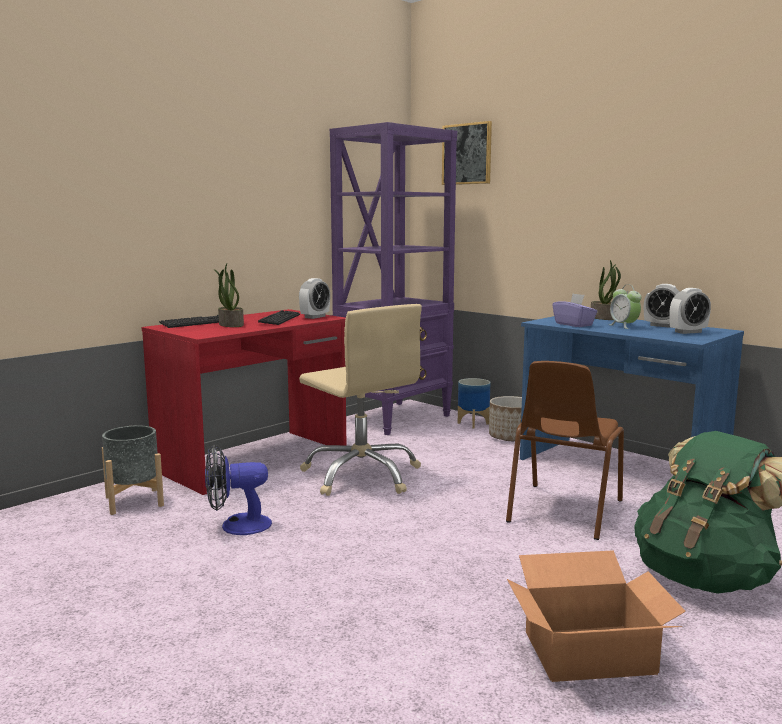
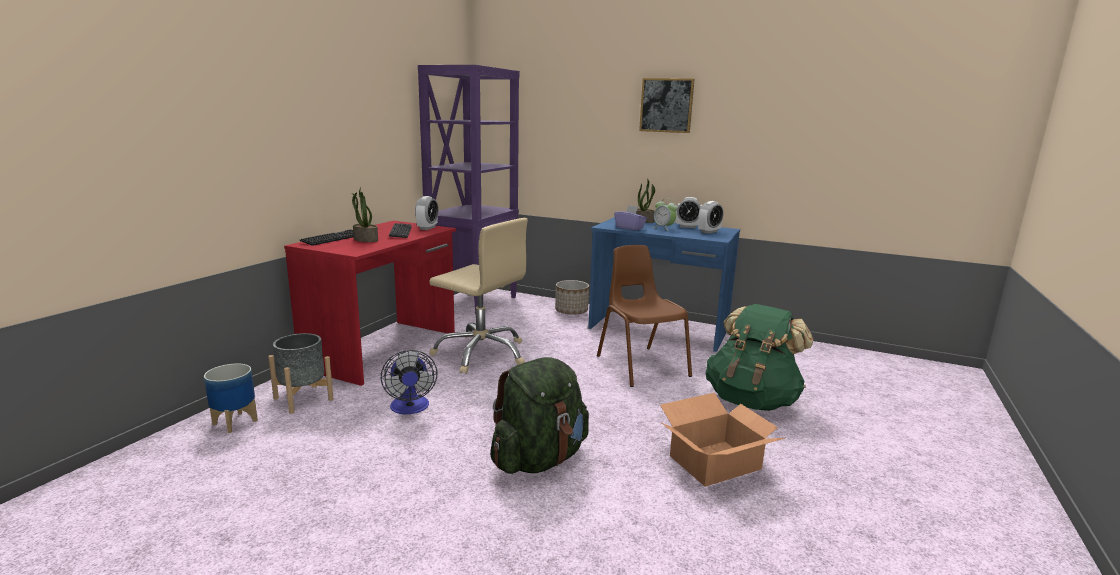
camera: 20 degrees left, 5 degrees up
fan [205,445,272,535] -> fan turned 75 degrees counterclockwise [381,350,438,415]
picture [442,121,492,185] -> picture moved to [639,78,694,133]
planter [458,378,491,428] -> planter moved to [204,364,258,433]
brown chair [506,361,624,540] -> brown chair turned 150 degrees clockwise [597,245,692,387]
none -> green backpack [490,357,589,474]

